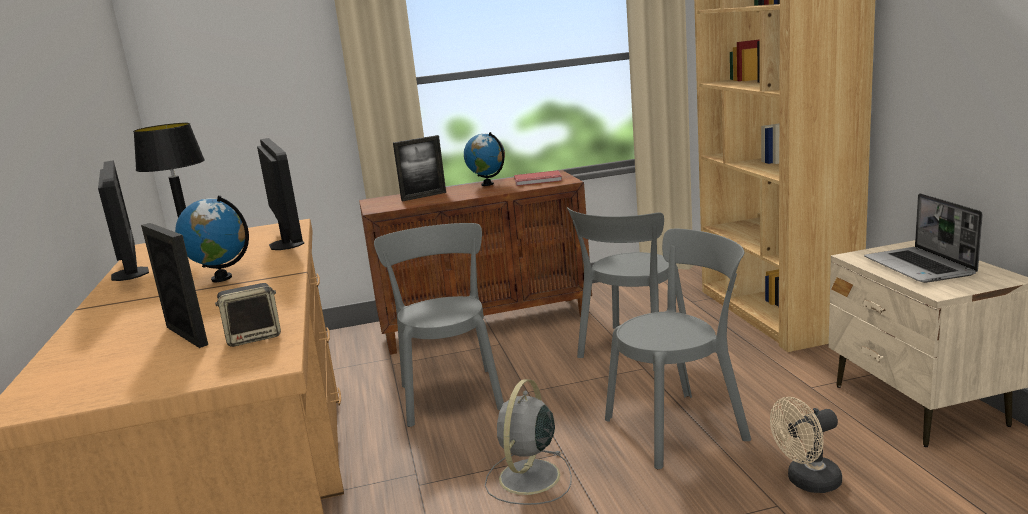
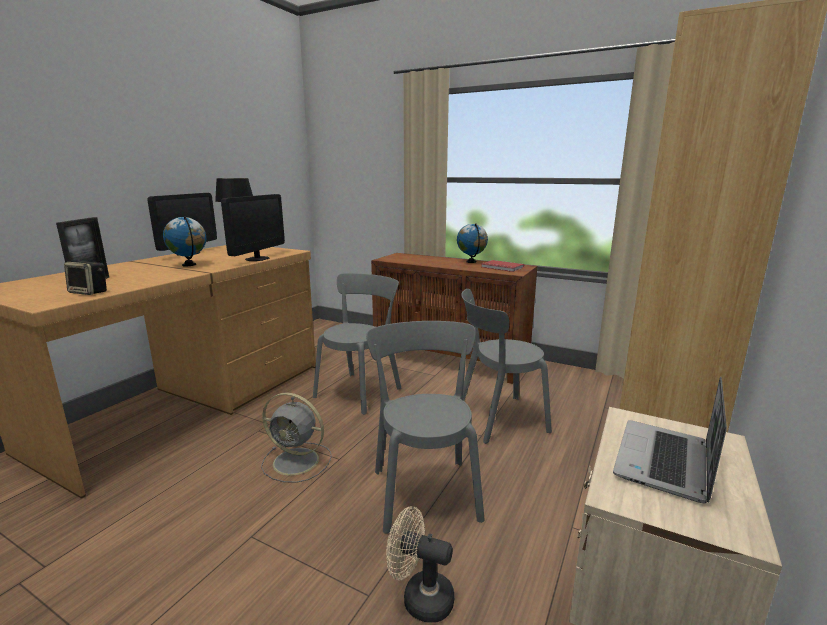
camera: 40 degrees right, 0 degrees up
picture frame [393,135,446,201] -> none
grey fan [485,379,572,505] -> grey fan turned 135 degrees counterclockwise [261,392,332,483]
grey chair [605,229,751,469] -> grey chair turned 120 degrees counterclockwise [366,321,485,534]

